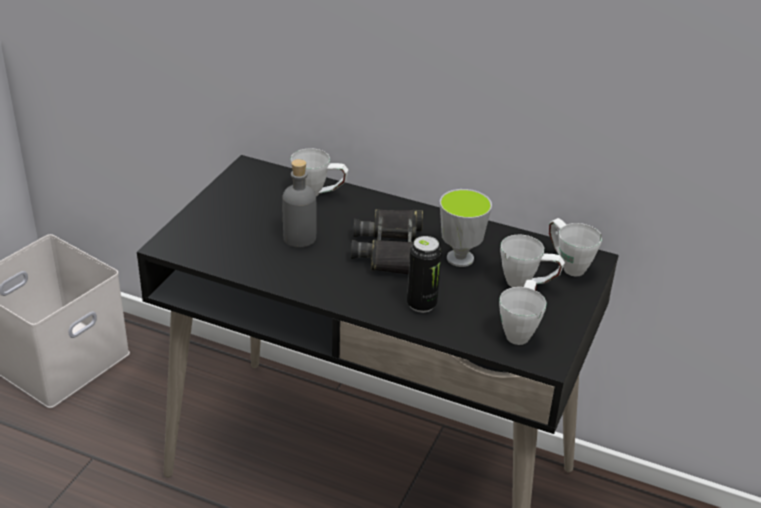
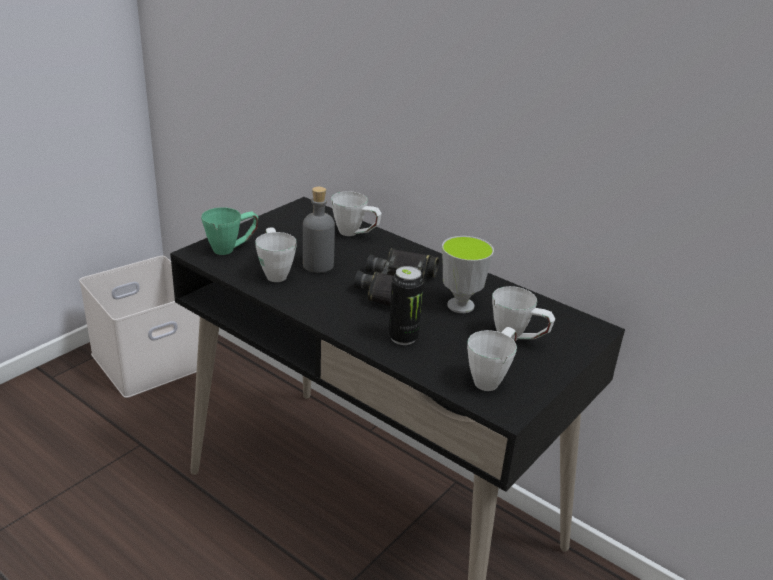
camera: 15 degrees right, 5 degrees down
white mug [549,218,602,277] -> white mug moved to [255,227,297,282]
none -> green mug [201,207,258,255]

